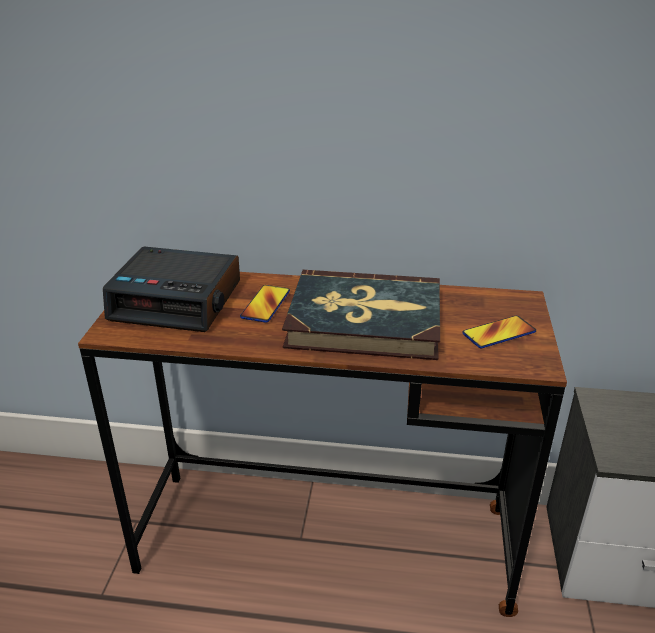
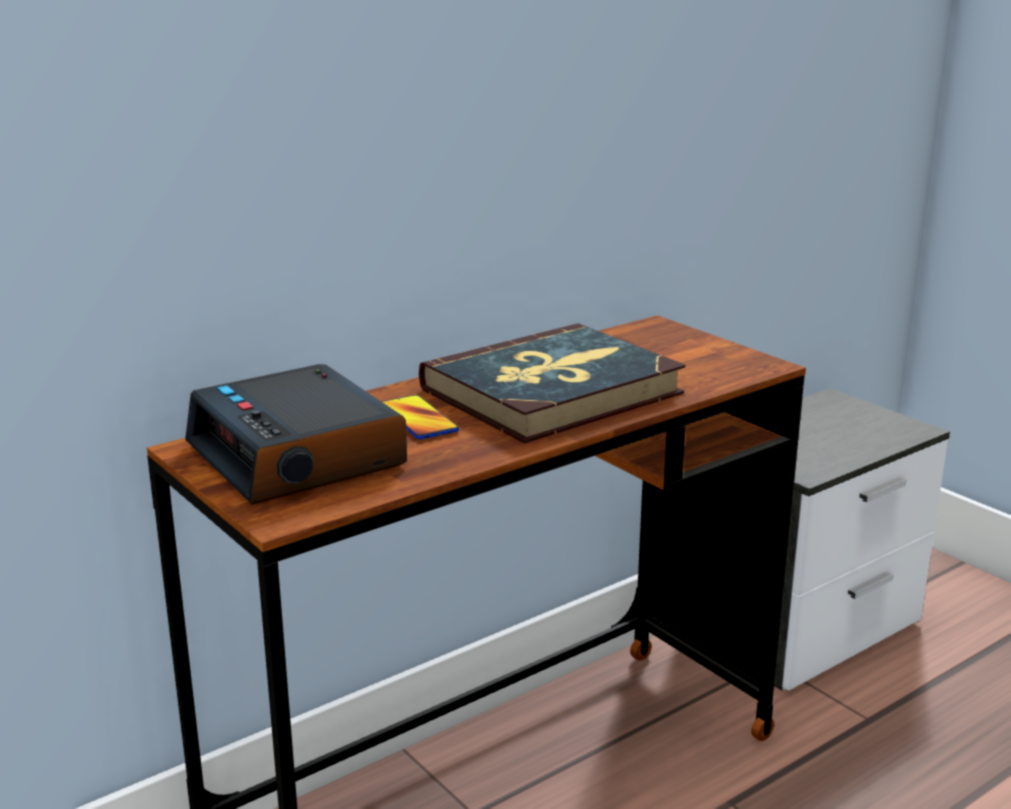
camera: 45 degrees left, 10 degrees down
alarm clock [103,247,240,332] -> alarm clock turned 90 degrees clockwise [185,364,407,505]
phone [462,316,536,348] -> none

